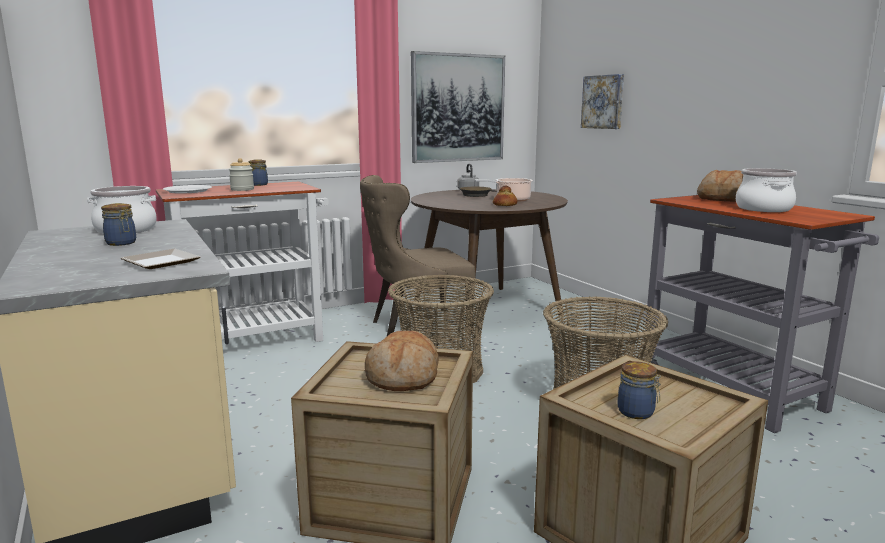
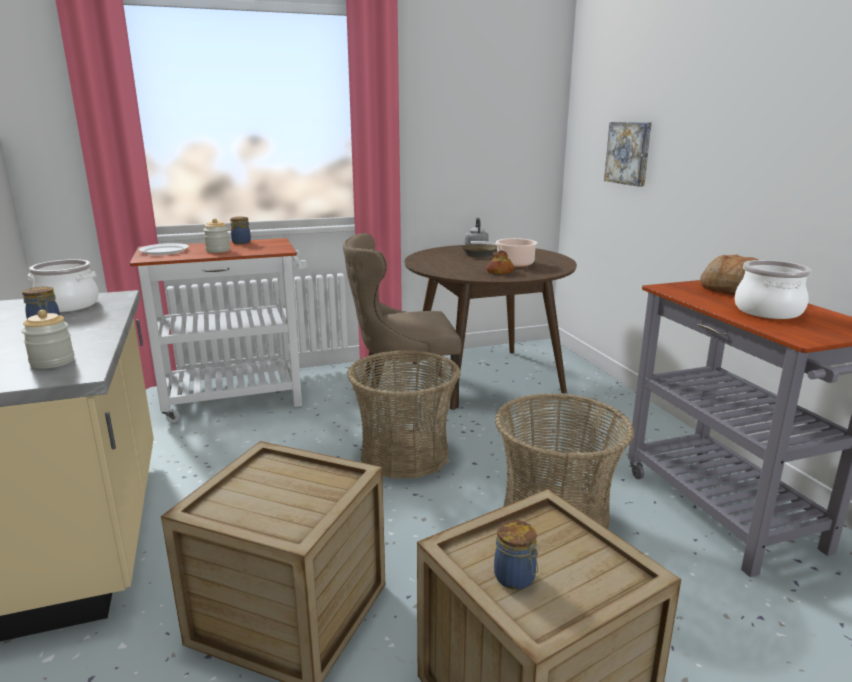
camera: 10 degrees right, 5 degrees up
plate [121,249,201,269] -> jar [22,310,74,369]
bread [365,331,439,391] -> none
picture [411,51,505,163] -> none

